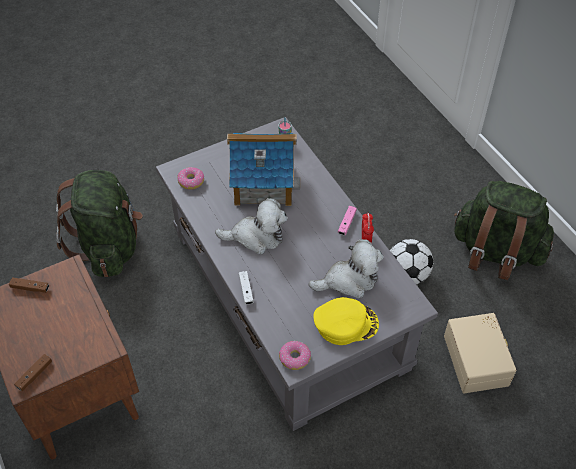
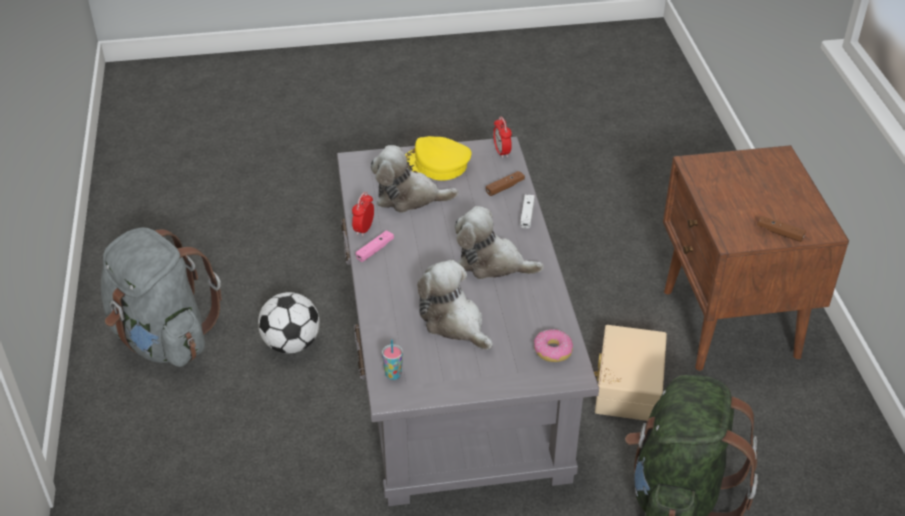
camera: 160 degrees left, 10 degrees down
brown game controller [14,354,52,391] -> brown game controller moved to [486,171,525,196]
toy house [227,133,300,206] -> plush toy [417,260,493,350]
donut [279,341,311,370] -> alarm clock [493,116,512,158]
beige storage box [444,313,517,393] -> beige storage box moved to [594,325,667,421]
green backpack [454,181,554,280] -> grey backpack [101,227,222,367]

